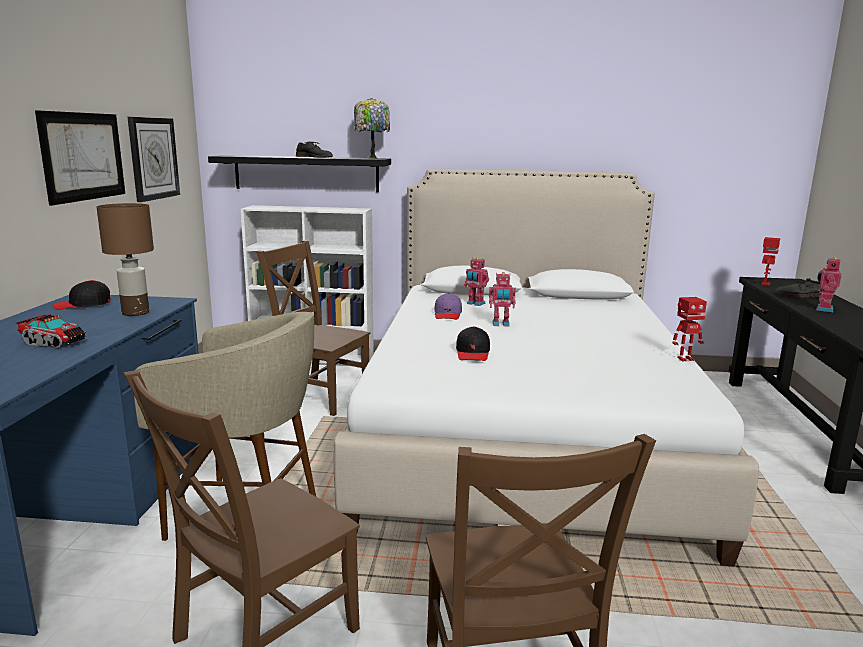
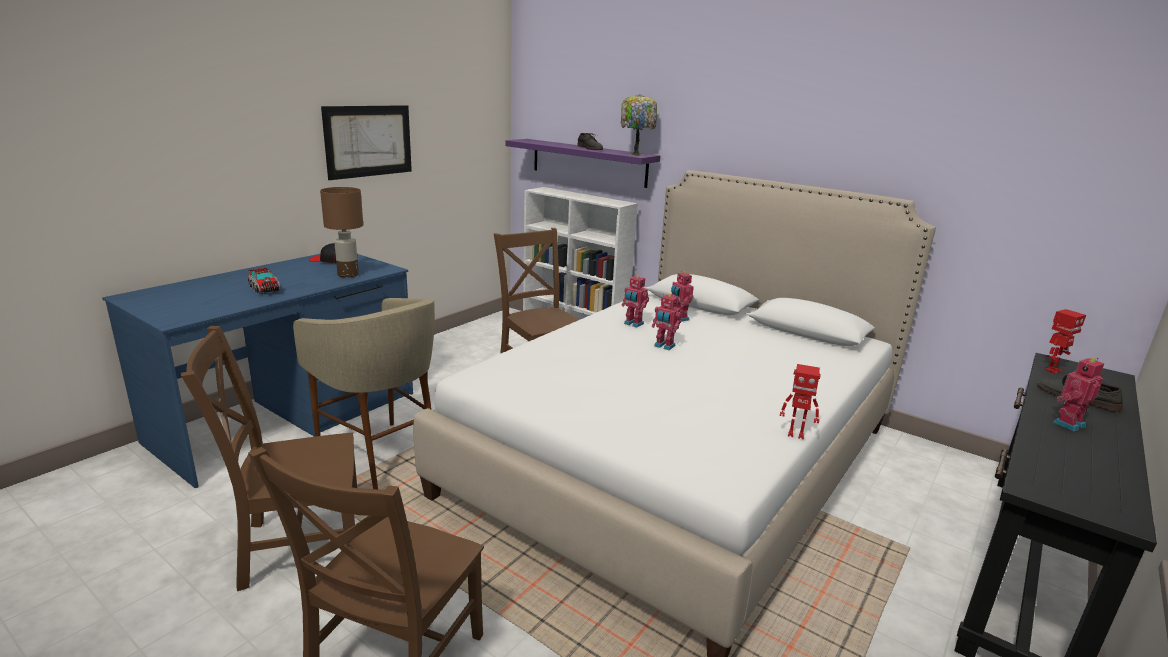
camera: 30 degrees right, 5 degrees up
wall clock [128,117,180,202] -> none
black shelf [208,155,391,192] -> purple shelf [506,139,660,188]
purple cap [434,293,462,320] -> toy robot [621,275,649,328]
black cap [456,326,490,361] -> none

